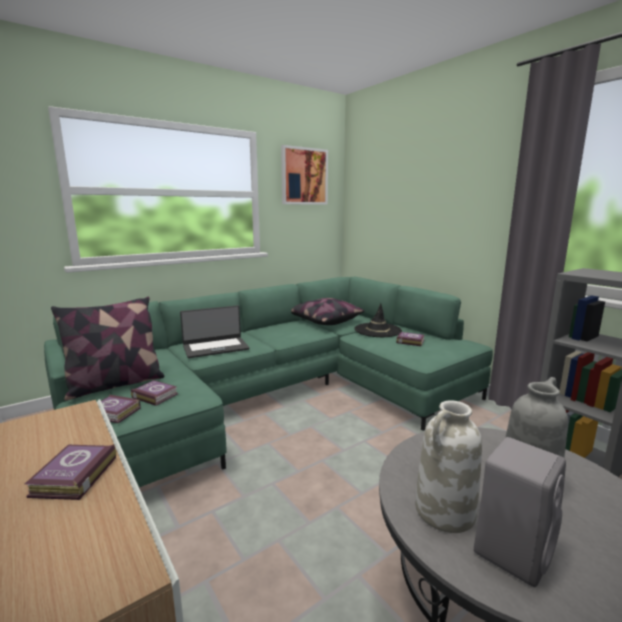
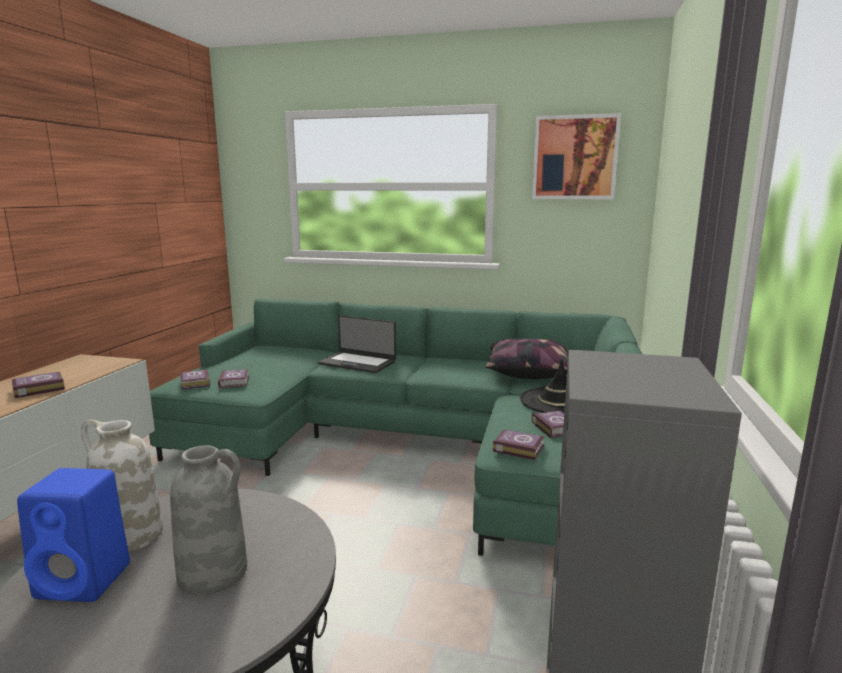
camera: 50 degrees right, 0 degrees up
pillow [51,296,165,401] -> none
grey speaker [474,437,566,587] -> blue speaker [17,468,130,602]
none -> book [493,429,544,460]

